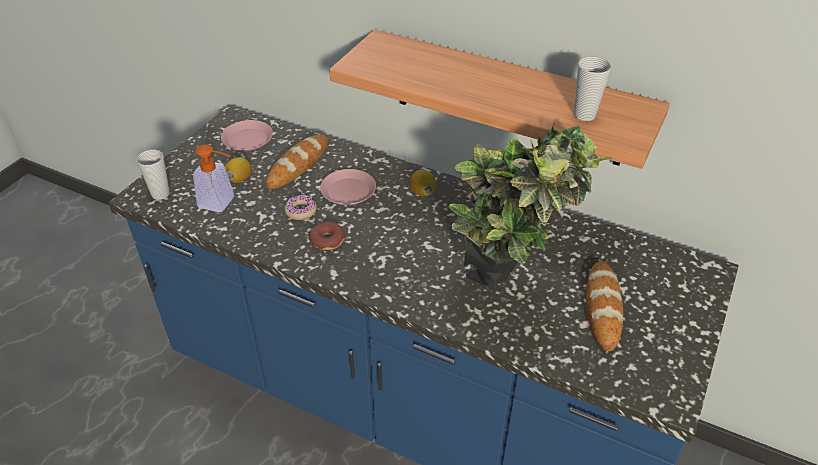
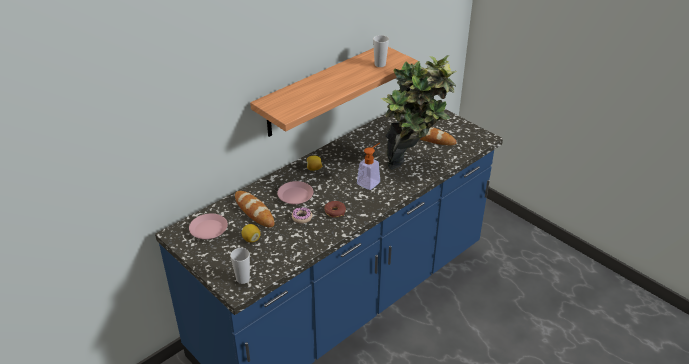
camera: 70 degrees left, 5 degrees down
soap dispenser [193,144,234,212] -> soap dispenser moved to [357,143,380,190]

